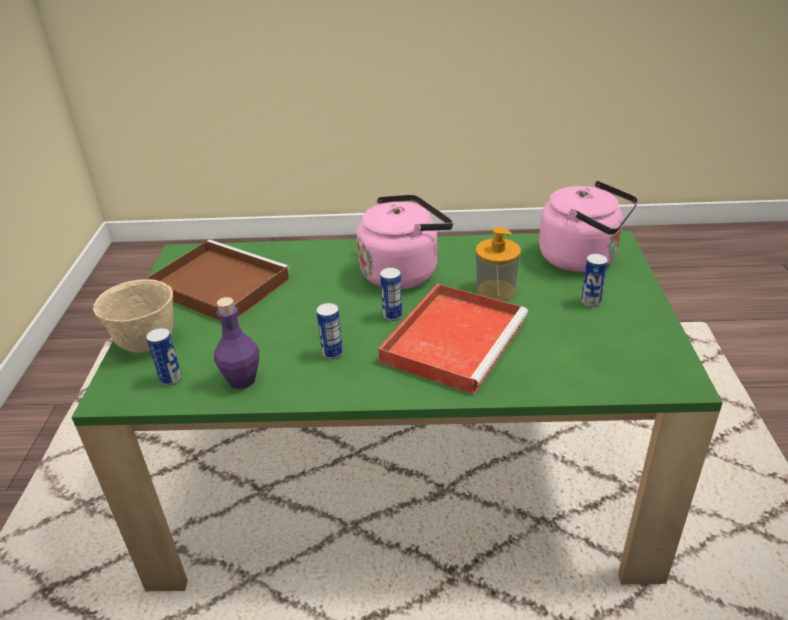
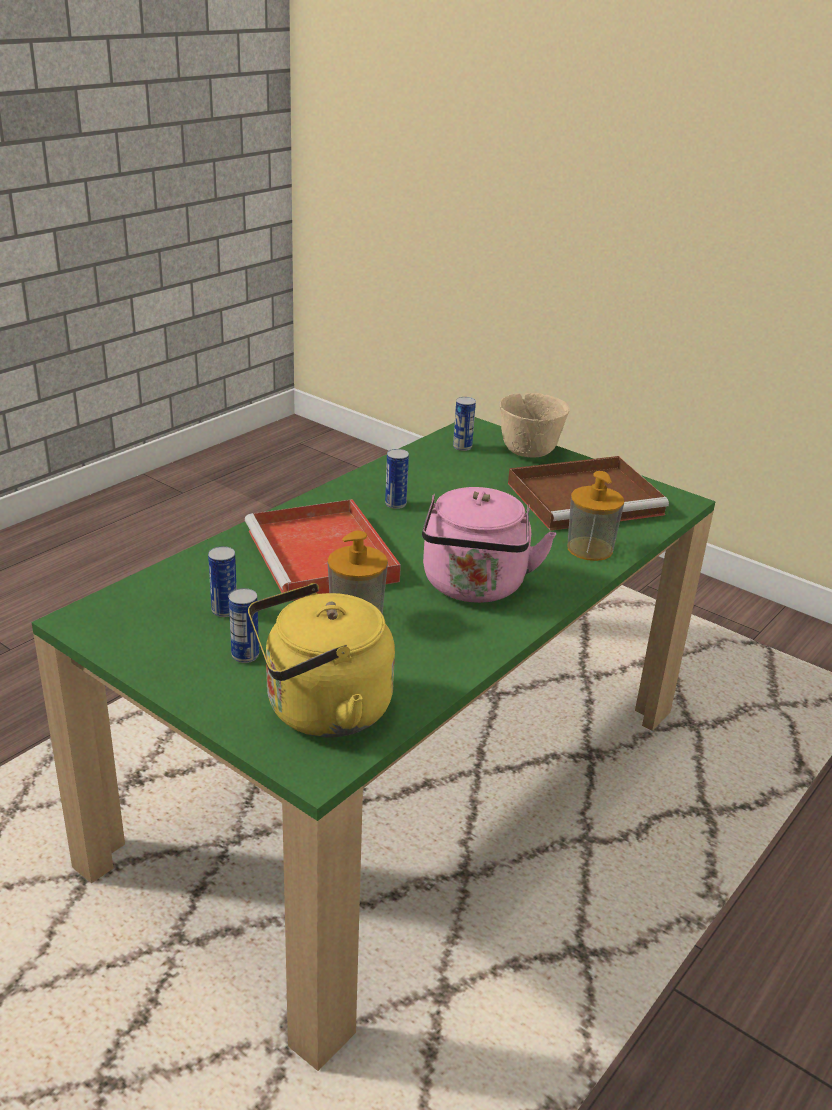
camera: 125 degrees right, 5 degrees down
purple bottle [214,297,259,389] -> none
can [380,267,402,321] -> can moved to [208,546,237,617]
pink kettle [539,181,638,272] -> yellow kettle [248,583,395,737]
none -> soap dispenser [567,471,624,561]

